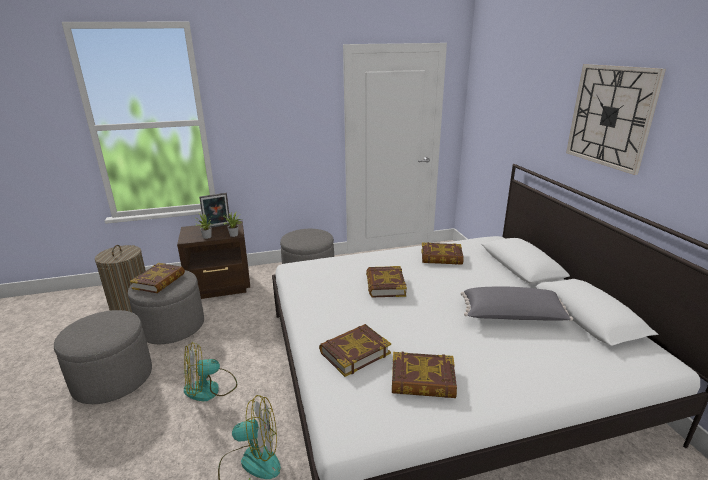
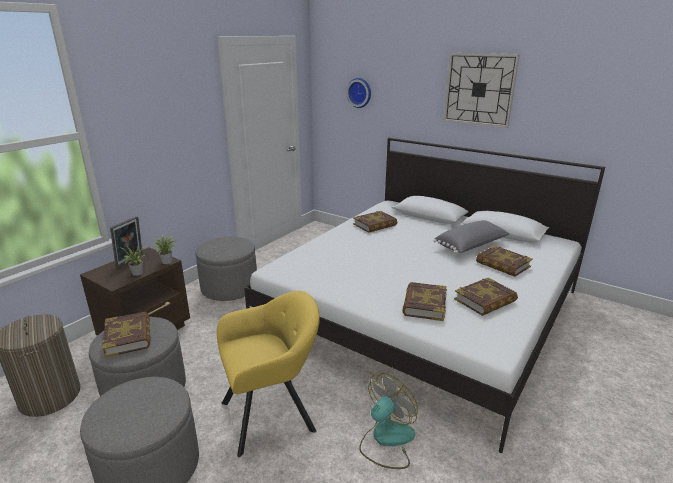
camera: 40 degrees left, 0 degrees up
fan [184,342,237,401] -> yellow armchair [217,291,320,457]
book [366,266,407,297] -> book moved to [476,245,533,277]
none -> wall clock [346,78,371,108]

